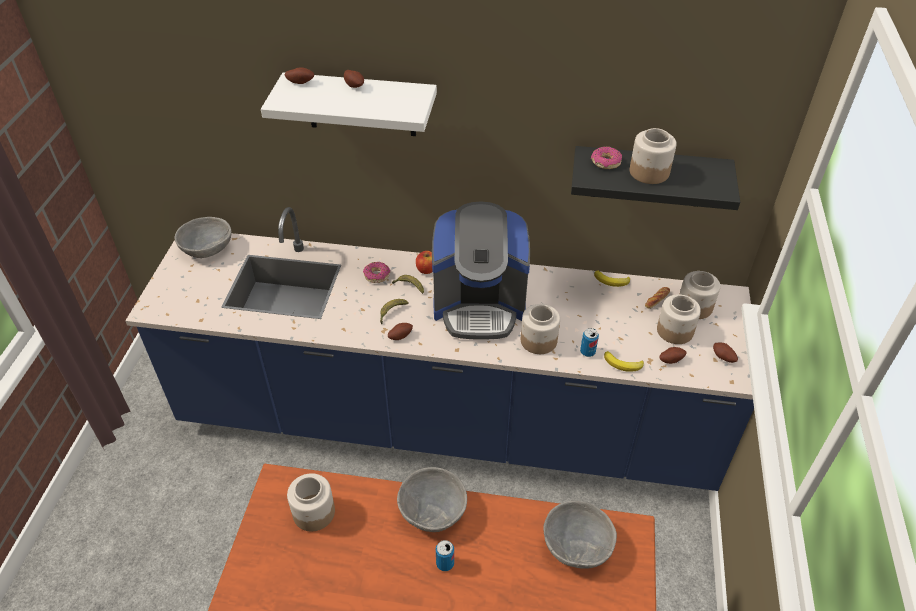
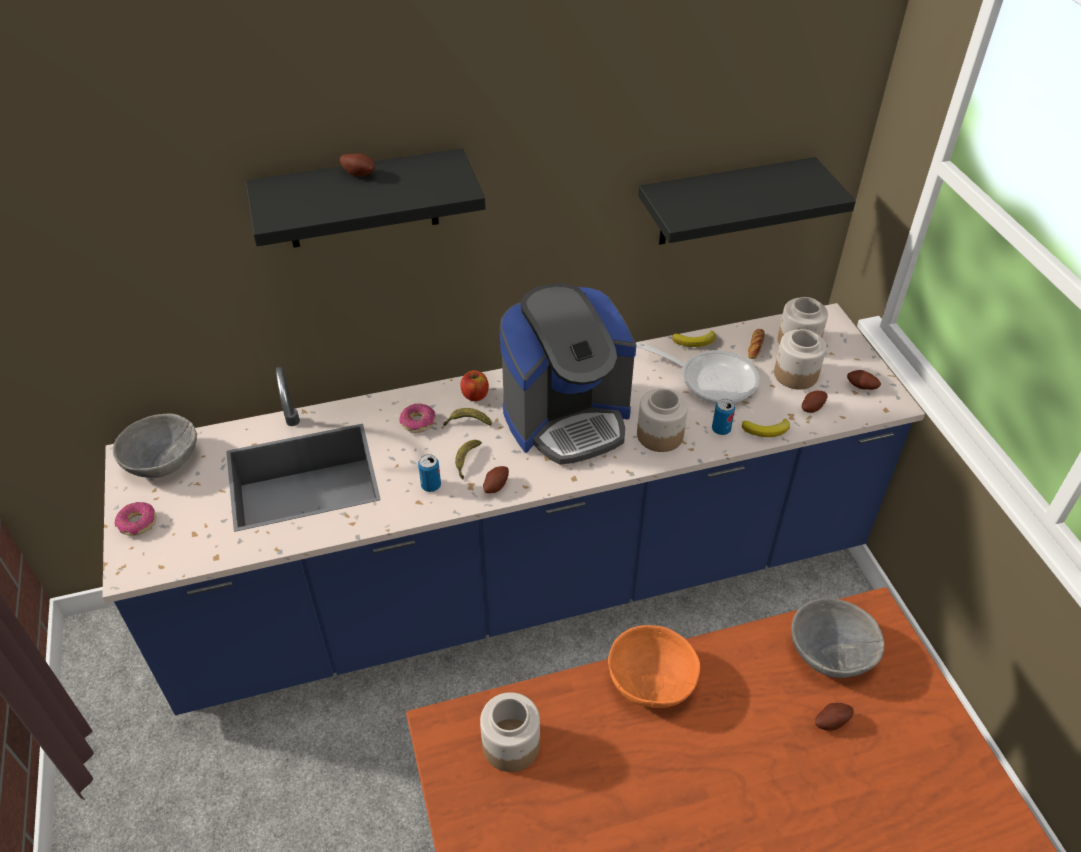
camera: 25 degrees left, 0 degrees up
white shelf [261,72,437,136] -> black shelf [245,148,486,248]
potato [285,67,314,84] -> potato moved to [815,703,854,731]
grey bowl [397,467,467,532] -> orange bowl [608,625,700,708]
can [436,540,454,571] -> can moved to [418,454,441,492]
donut [591,147,622,169] -> donut moved to [115,502,156,536]
jar [630,128,677,184] -> none
none -> frying pan [636,342,759,404]

